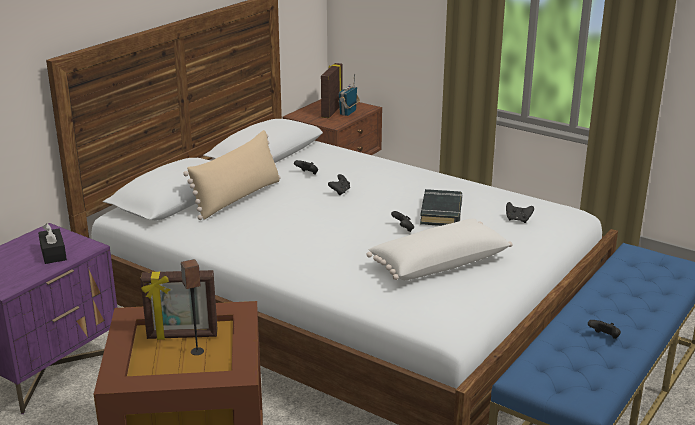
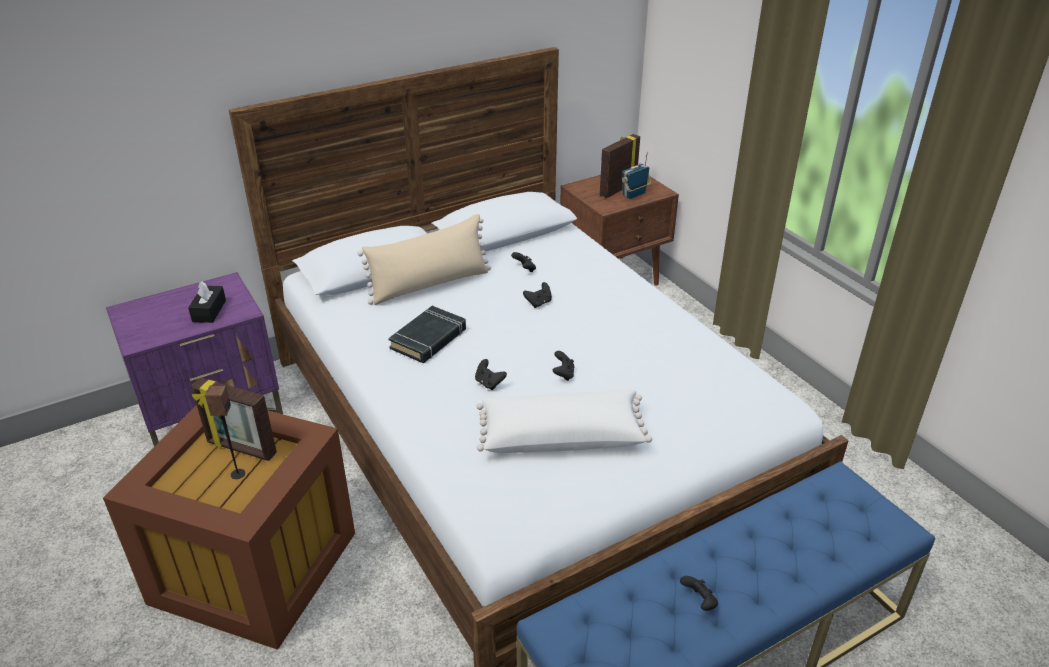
camera: 25 degrees right, 10 degrees up
black book [420,189,463,226] -> black book moved to [388,306,466,363]
black game controller [506,202,534,223] -> black game controller moved to [475,359,507,390]

